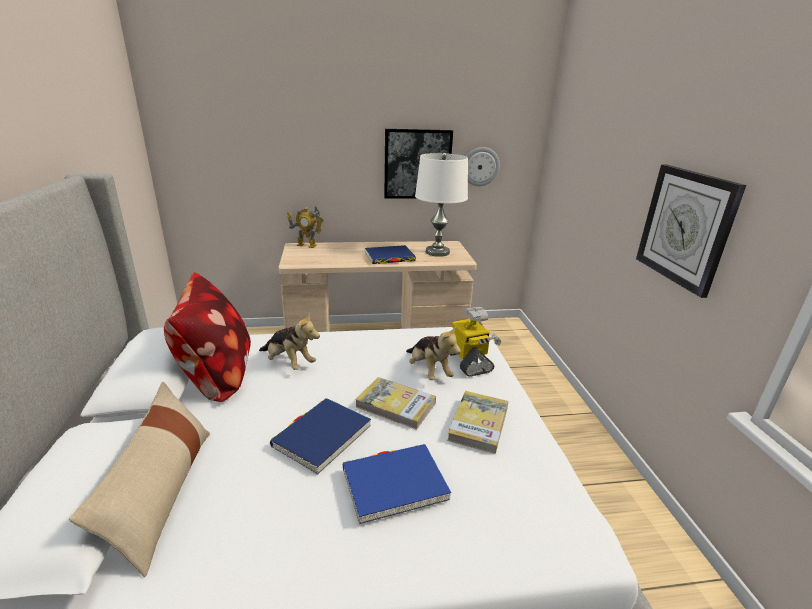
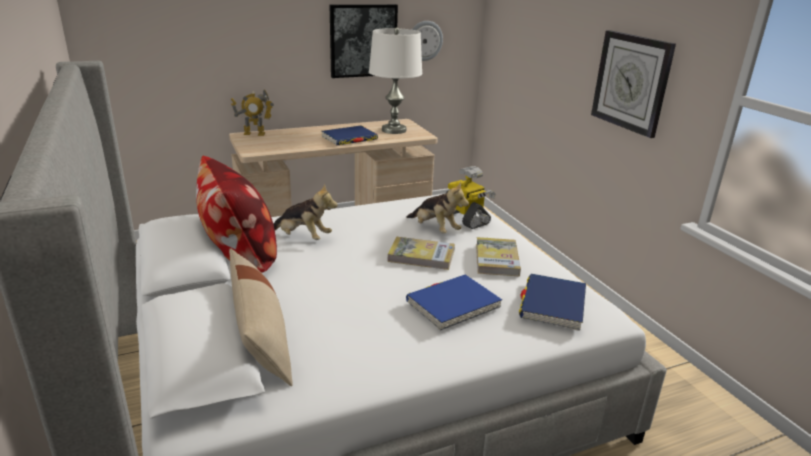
camera: 15 degrees left, 0 degrees up
blue book [270,398,371,475] -> blue book moved to [519,274,586,331]

